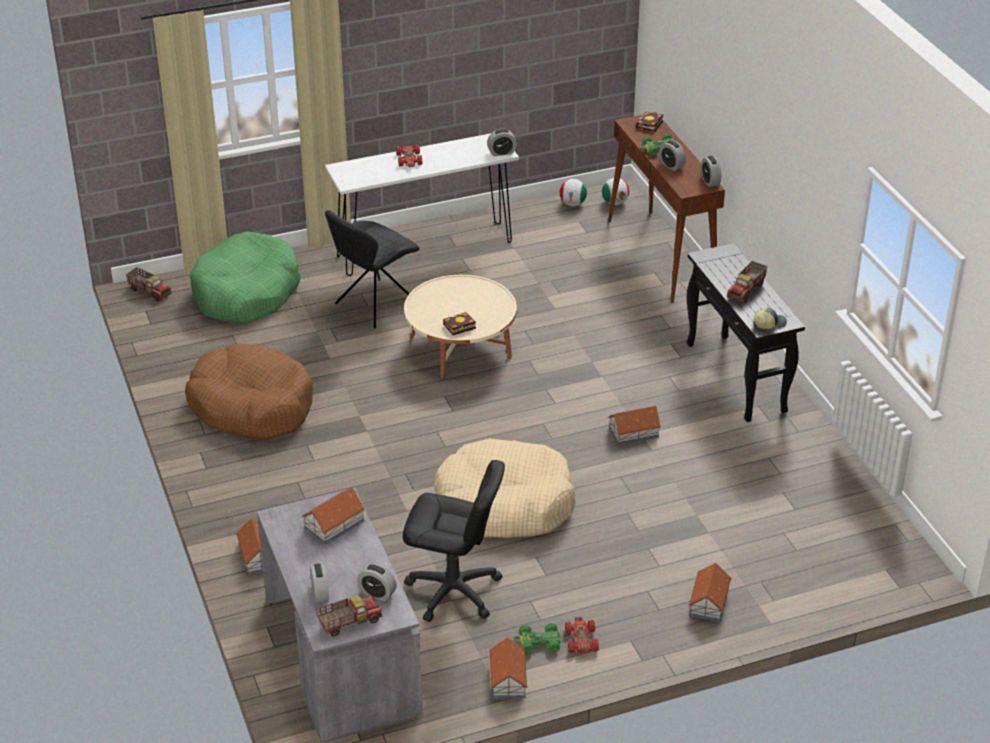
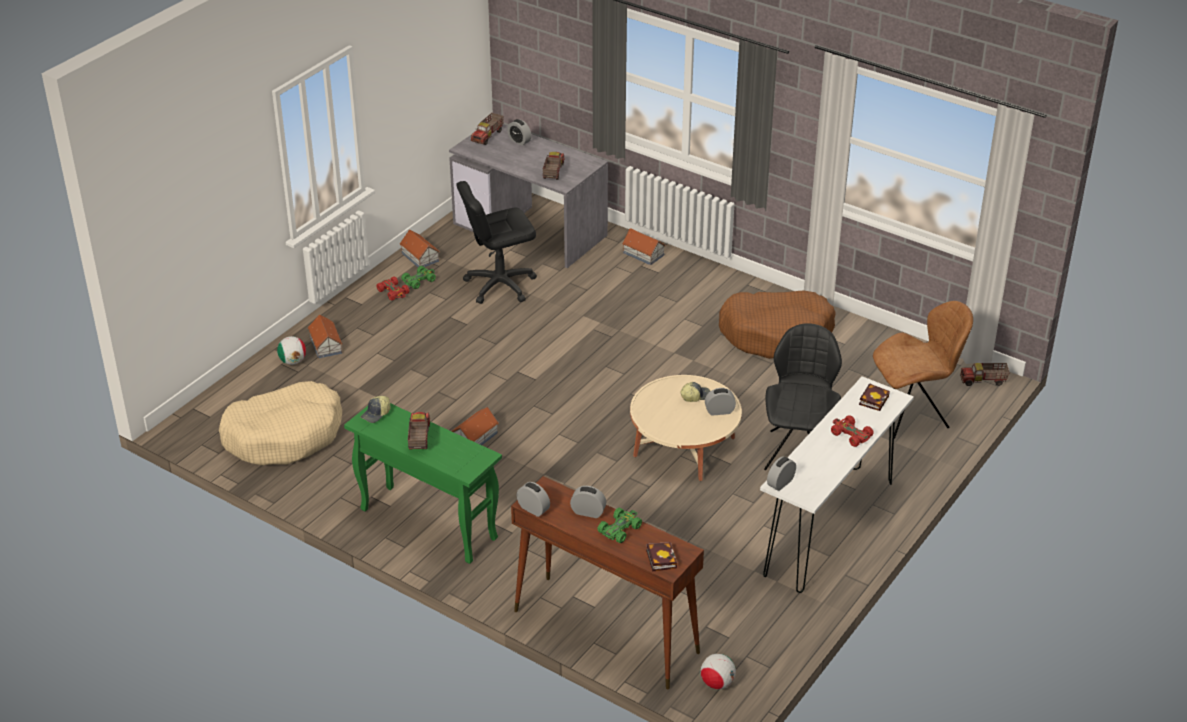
camera: 145 degrees right, 0 degrees up
green dog bed [190,231,300,323] -> brown chair [873,301,973,439]
toy house [302,488,365,545] -> toy truck [542,152,564,180]
alarm clock [357,563,397,601] -> alarm clock moved to [705,388,736,416]
beige dog bed [433,439,575,538] -> beige dog bed moved to [219,381,342,465]
book [443,312,476,335] -> book moved to [859,383,890,411]
football [560,179,587,206] -> football moved to [277,336,306,365]
black console table [687,243,805,422] -> green console table [344,403,502,564]
none -> cap [680,382,710,402]

